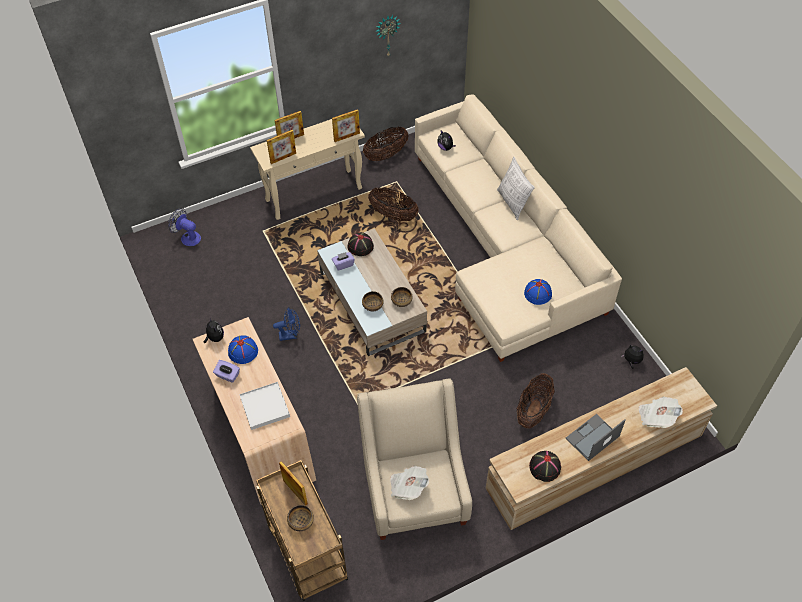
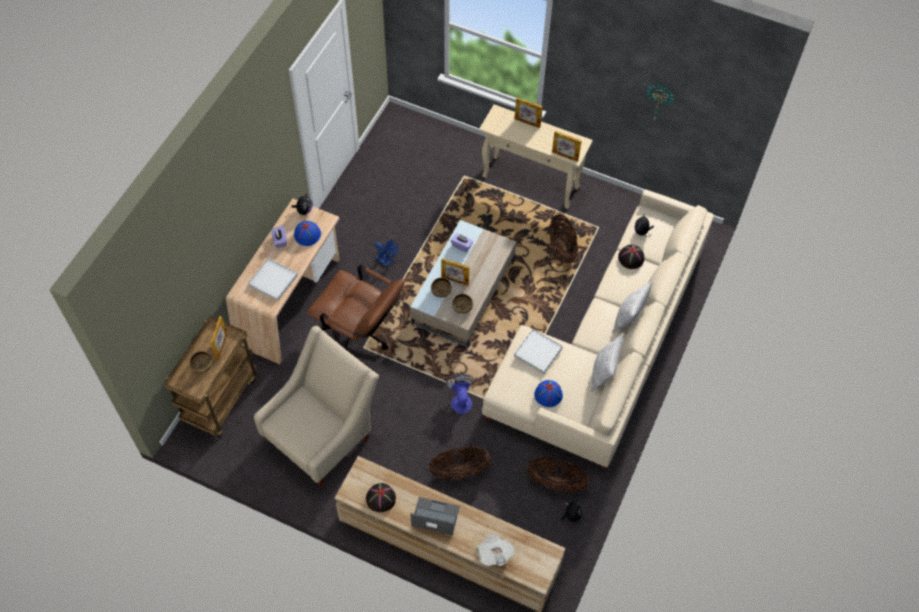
camera: 50 degrees right, 5 degrees up
fan [168,208,201,246] -> fan moved to [446,374,474,414]
picture frame [267,130,296,164] -> picture frame moved to [441,258,469,286]
black hat [347,232,374,256] -> black hat moved to [618,245,645,269]
basket [363,127,408,161] -> basket moved to [527,457,588,493]
newspaper [390,465,429,500] -> none
none -> brown office chair [307,265,405,350]
none -> white tray [514,329,563,374]
none -> pillow [591,333,623,392]

